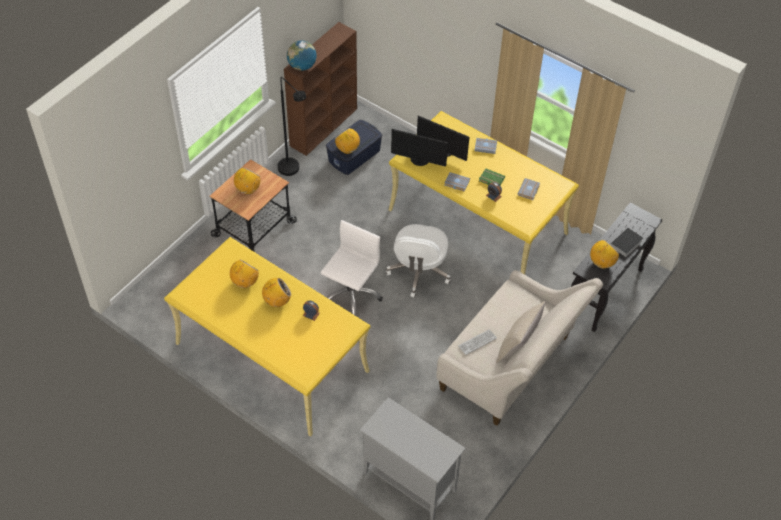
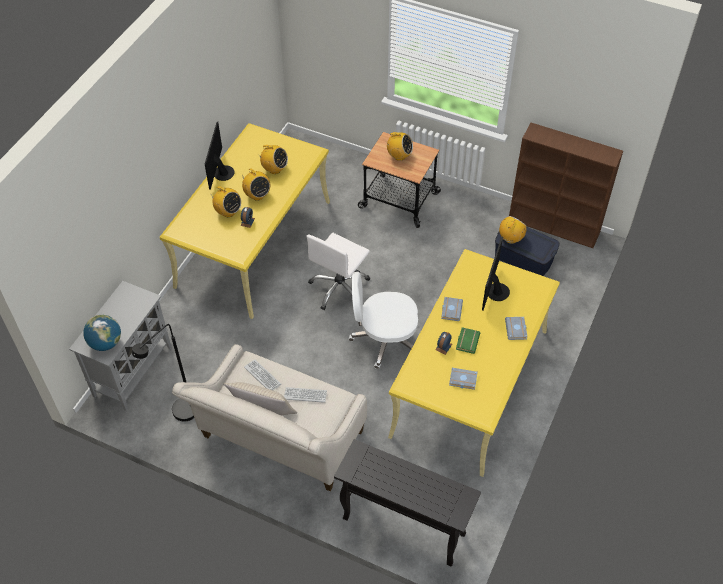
camera: 80 degrees right, 0 degrees up
black floor lamp [278,77,306,176] -> black floor lamp moved to [132,324,194,422]
globe [287,40,317,71] -> globe moved to [83,315,121,351]
white office chair [321,220,383,316] -> white office chair turned 105 degrees clockwise [306,233,370,310]
monitor [391,129,448,166] -> monitor moved to [205,122,235,190]
radio [590,240,619,269] -> radio moved to [211,186,241,217]
book [610,227,643,257] -> none
none -> keyboard [284,387,327,403]

